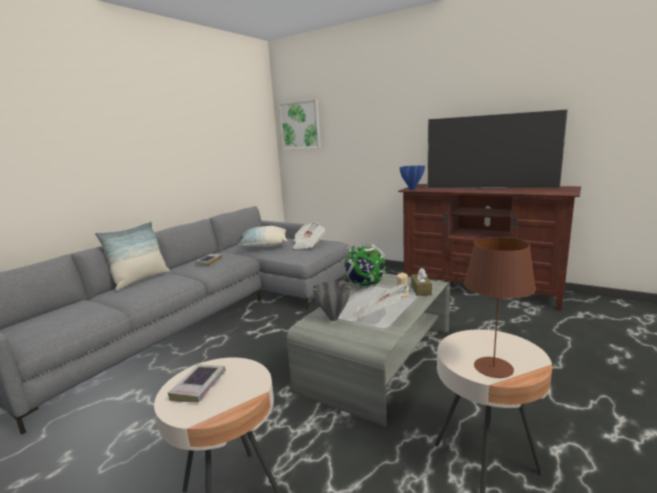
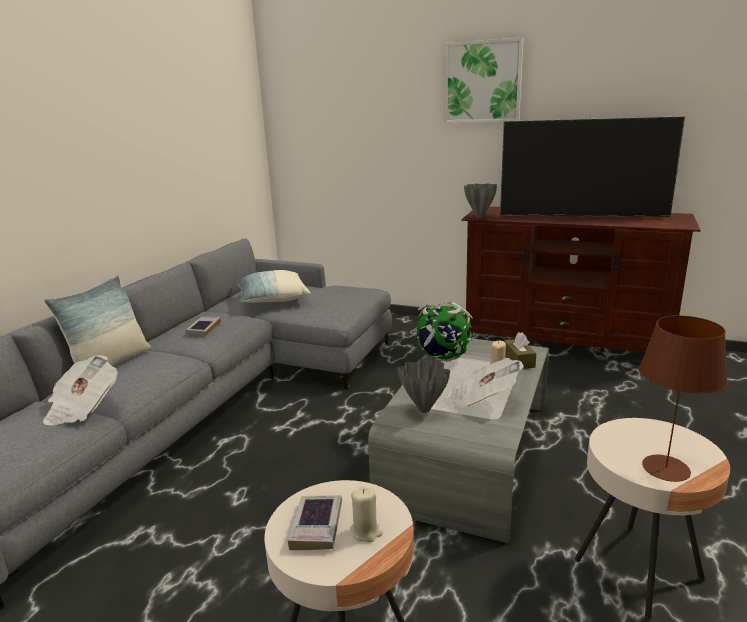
camera: 10 degrees left, 5 degrees up
picture [279,99,321,150] -> picture moved to [444,38,524,123]
newspaper [293,222,325,249] -> newspaper moved to [43,355,117,425]
blue vase [400,165,425,190] -> grey vase [464,184,497,218]
none -> beige candle [350,487,383,542]

